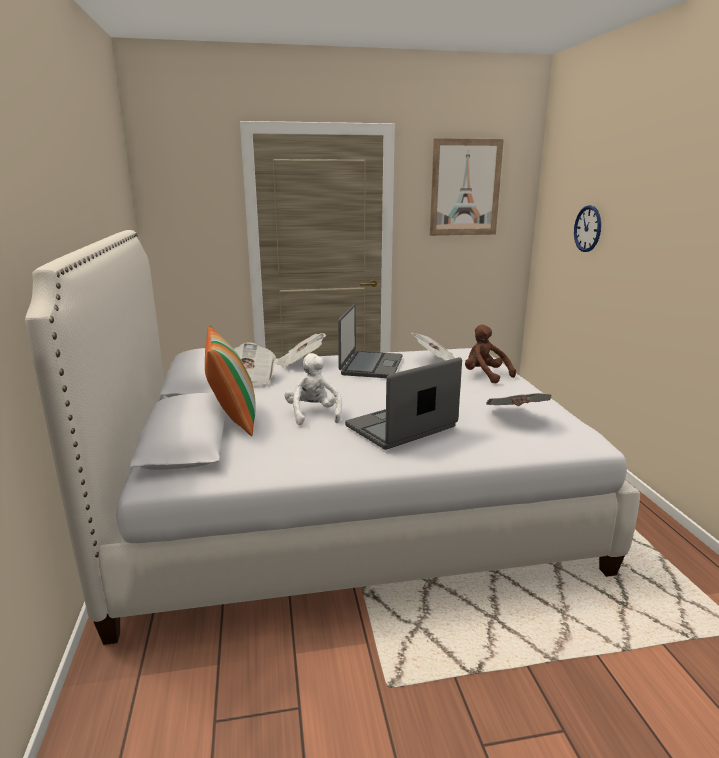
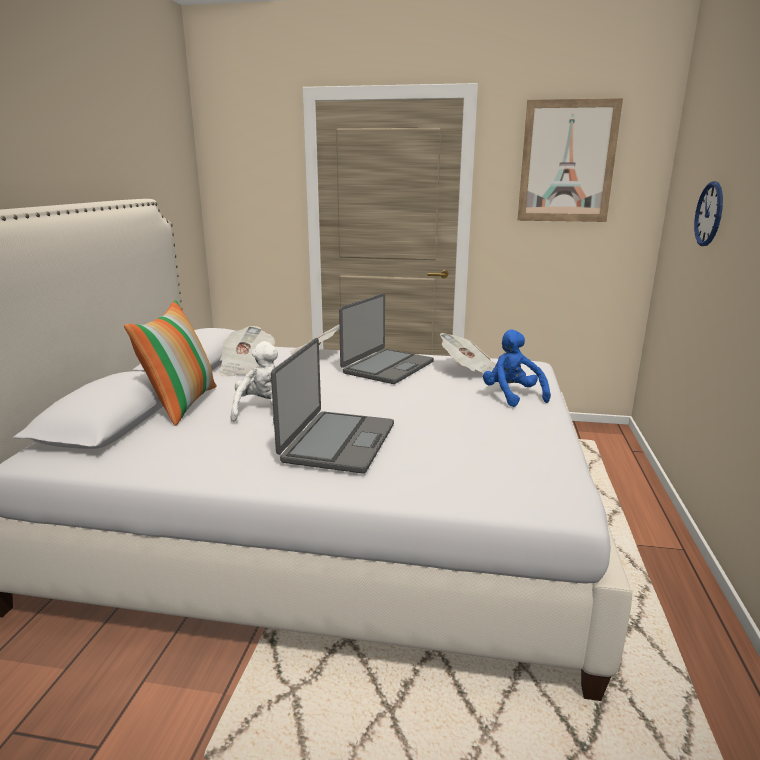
camera: 20 degrees right, 0 degrees up
laptop [345,357,462,450] -> laptop turned 120 degrees clockwise [271,338,394,473]
brown plush toy [465,324,516,384] -> blue plush toy [483,329,551,407]
newspaper [486,393,552,406] -> none

